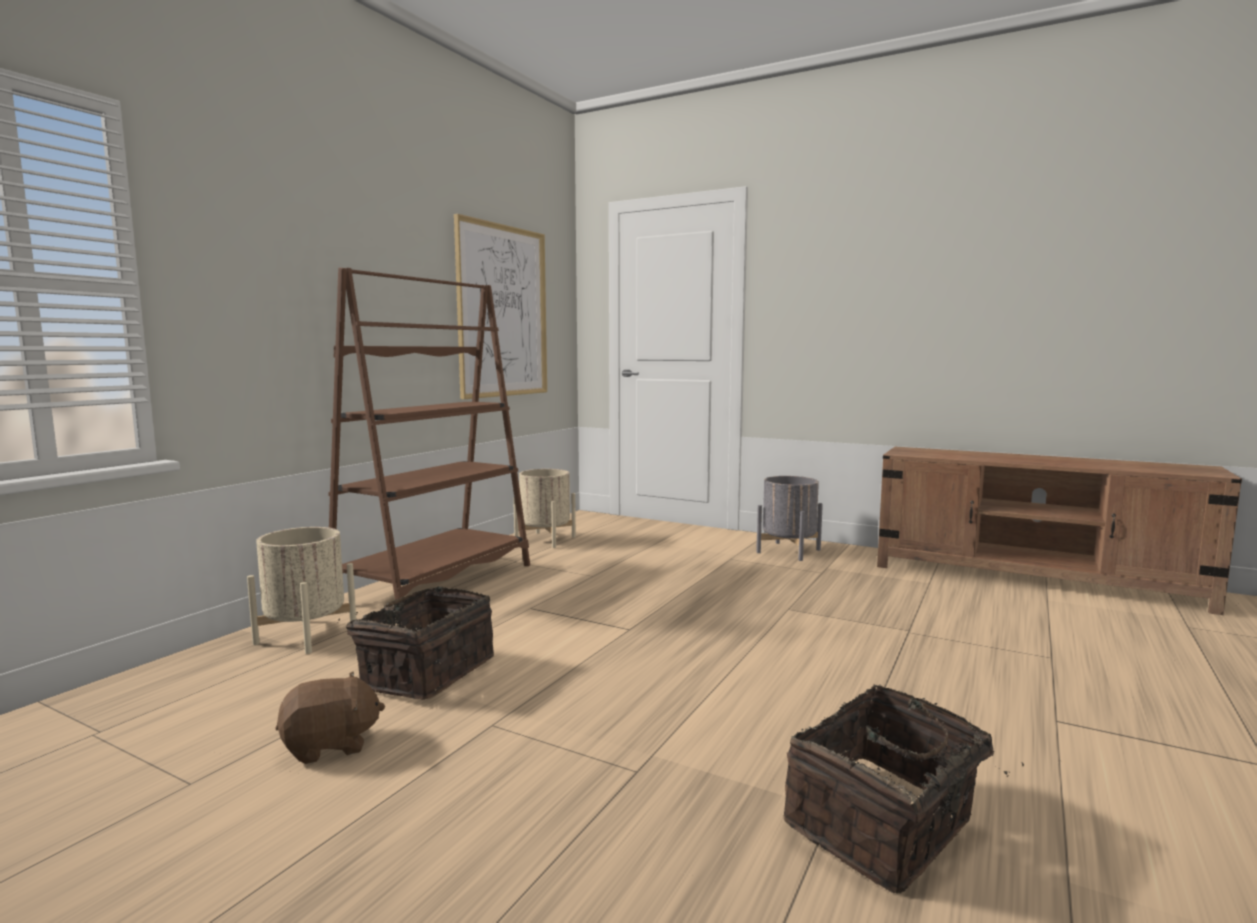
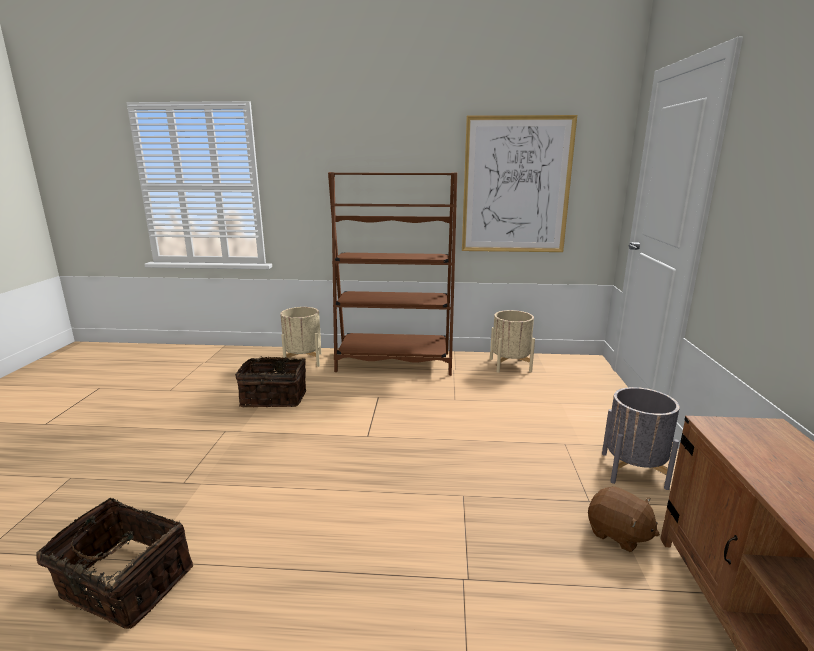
camera: 65 degrees right, 10 degrees up
brown plush toy [275,672,385,764] -> brown plush toy moved to [588,486,660,552]

